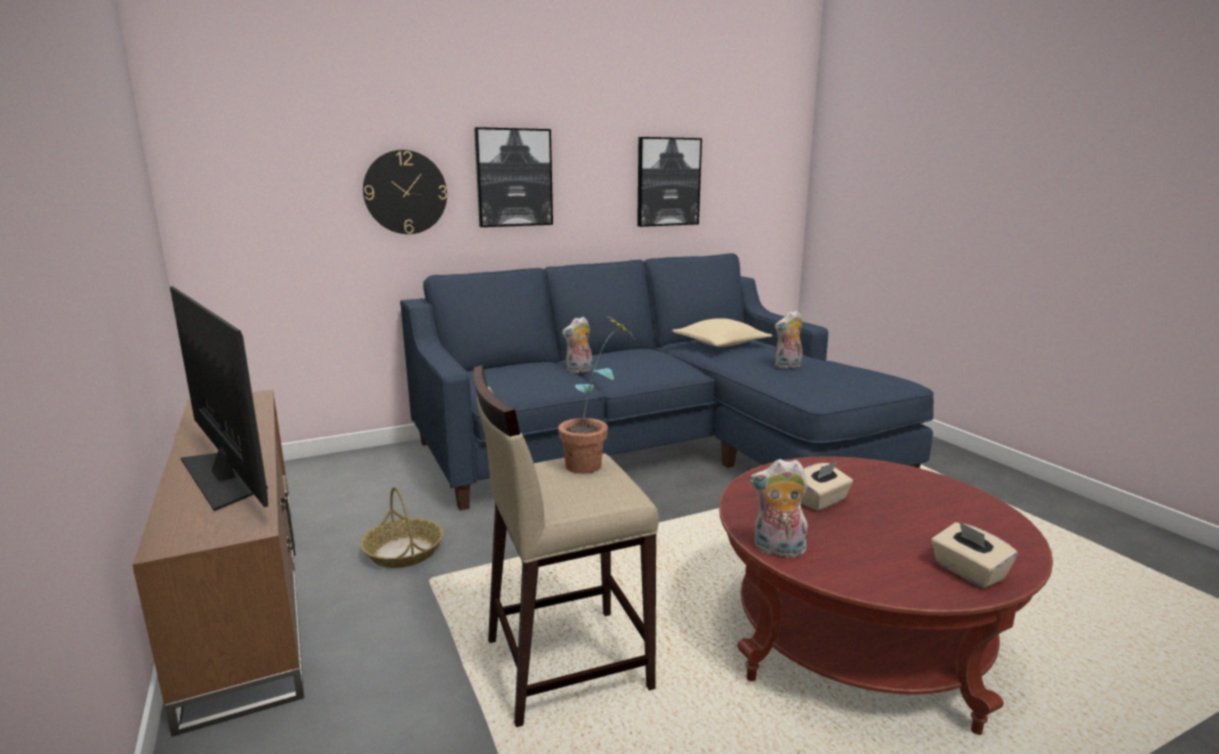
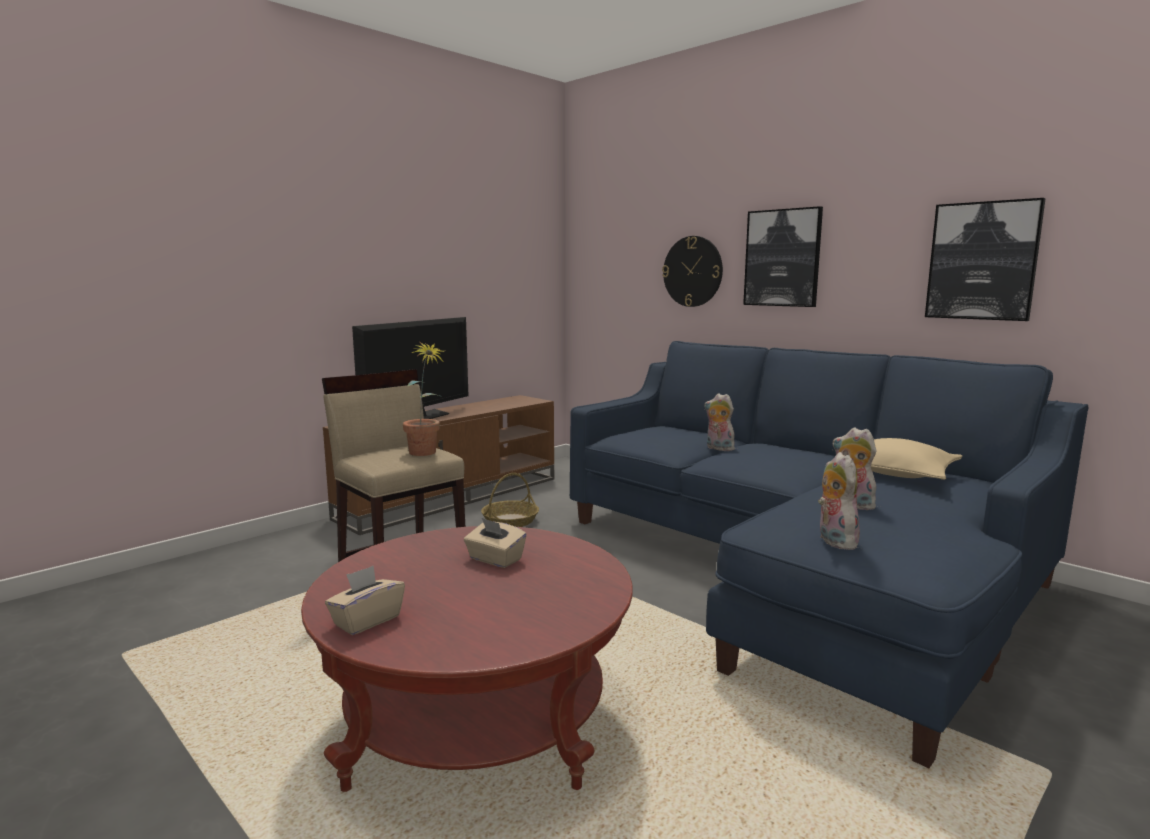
camera: 70 degrees right, 5 degrees down
plush toy [750,459,809,557] -> plush toy moved to [818,452,861,550]

